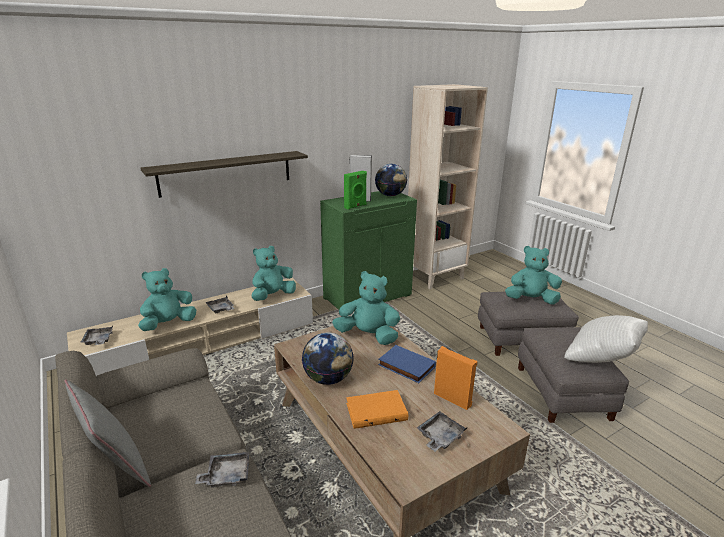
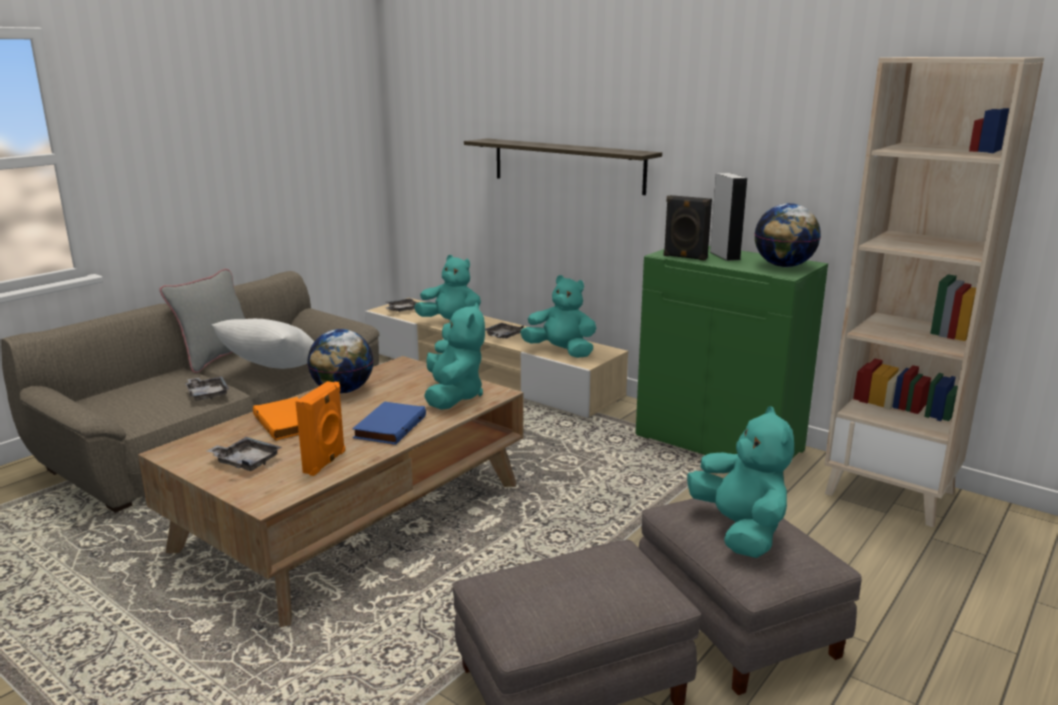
camera: 70 degrees right, 5 degrees down
green speaker [344,171,367,210] -> black speaker [663,195,712,261]
white pillow [564,315,648,363] -> white pillow moved to [212,319,314,369]

